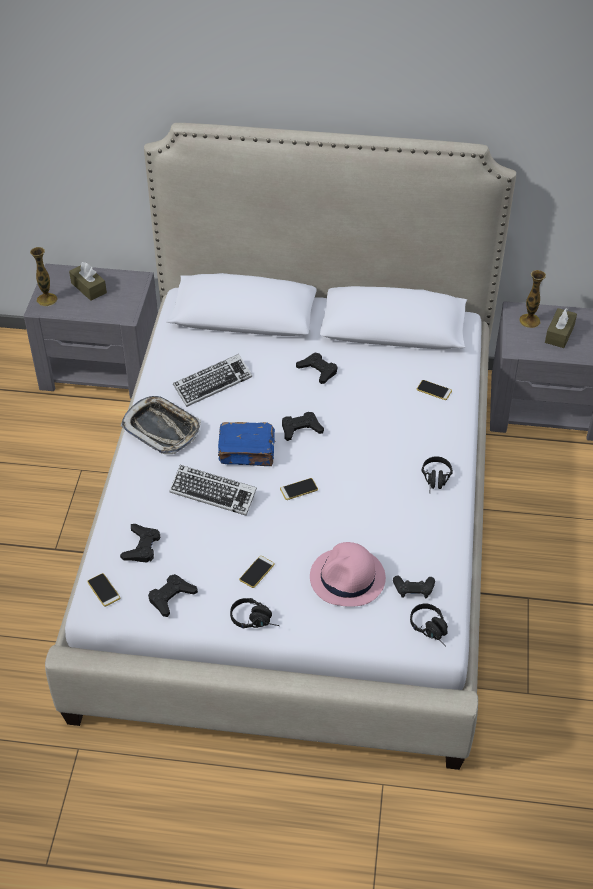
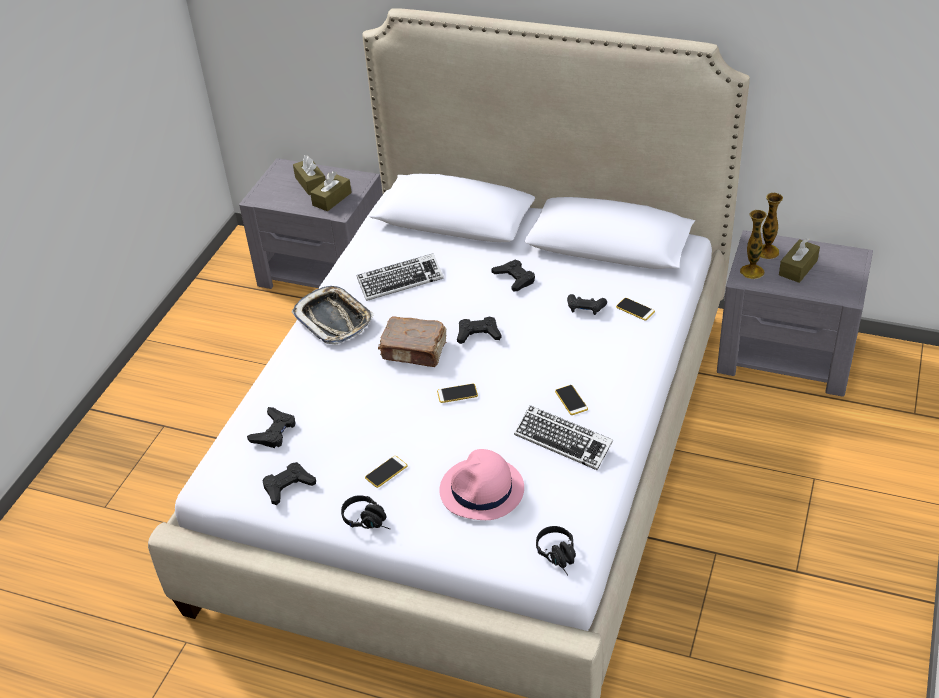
camera: 15 degrees right, 5 degrees down
vase [30,247,58,306] -> vase moved to [740,210,767,279]
phone [87,573,120,606] -> phone moved to [555,385,588,415]
keyboard [169,465,257,516] -> keyboard moved to [514,405,613,470]
blue book [218,422,276,466] -> brown book [378,317,447,367]
black game controller [393,576,435,598] -> black game controller moved to [567,294,607,315]
black headphones [421,456,453,489] -> none
none -> brown tissue box [310,171,352,212]

